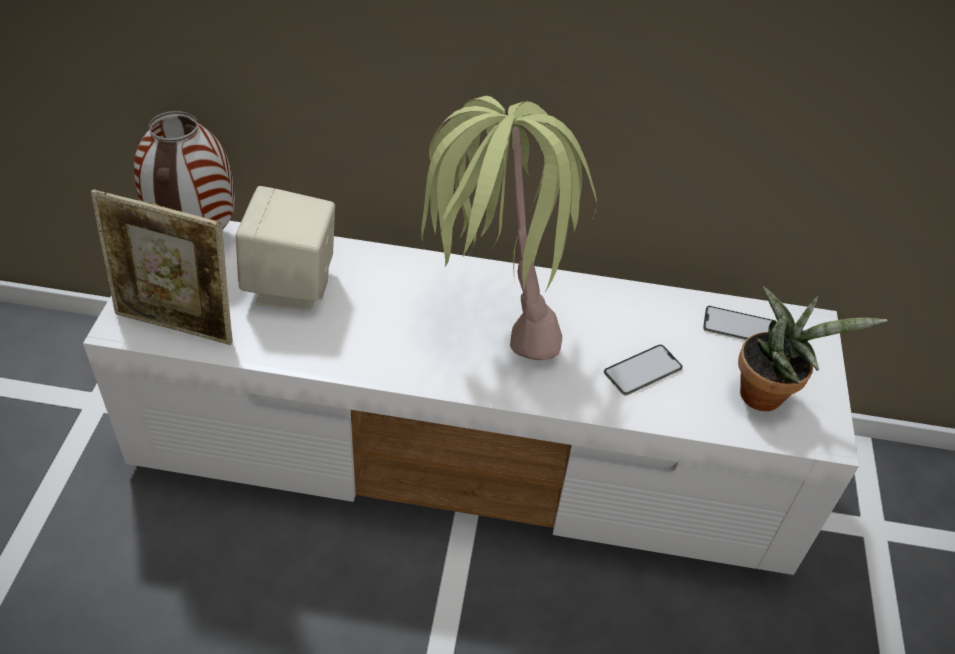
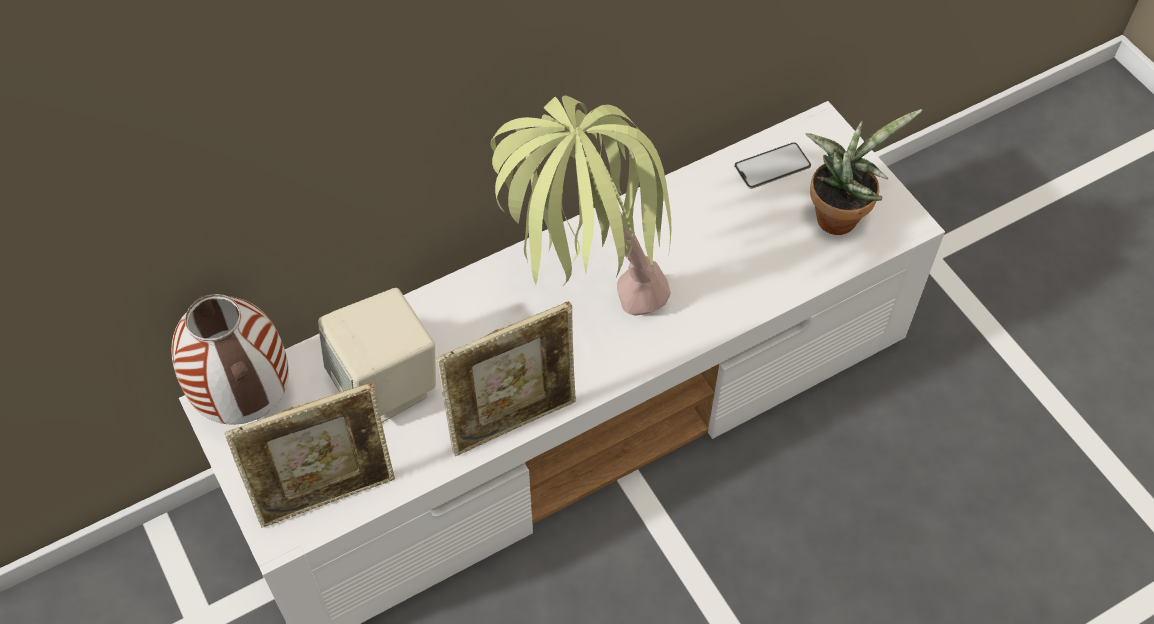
camera: 35 degrees left, 10 degrees up
phone [604,344,683,396] -> none
none -> picture frame [436,301,576,456]

